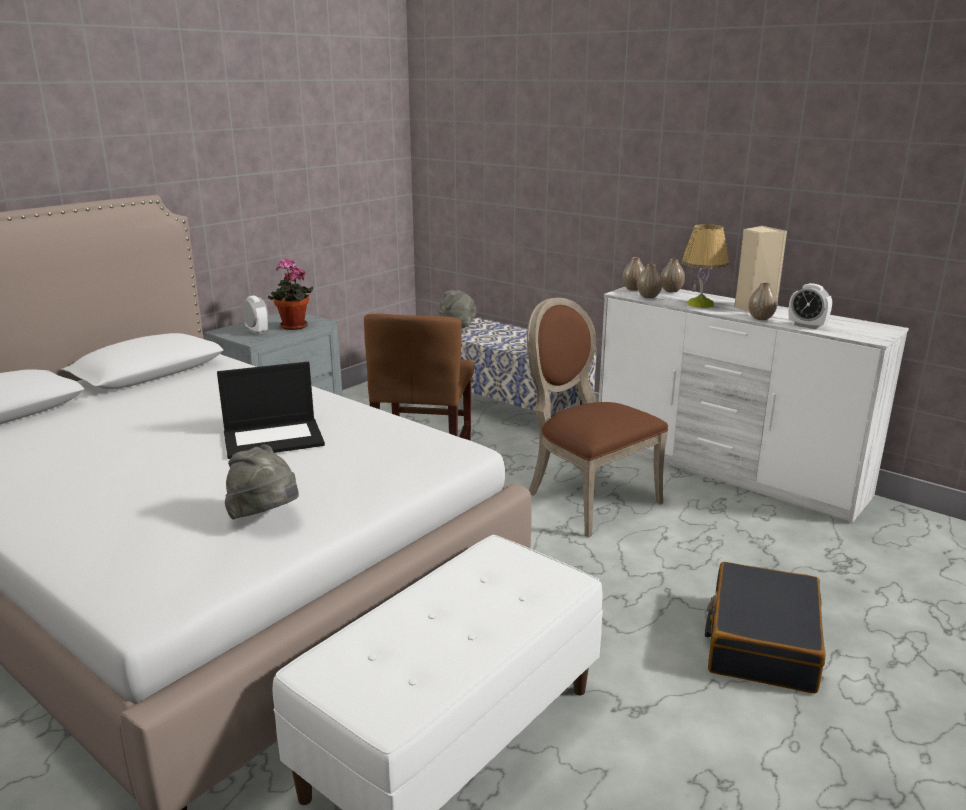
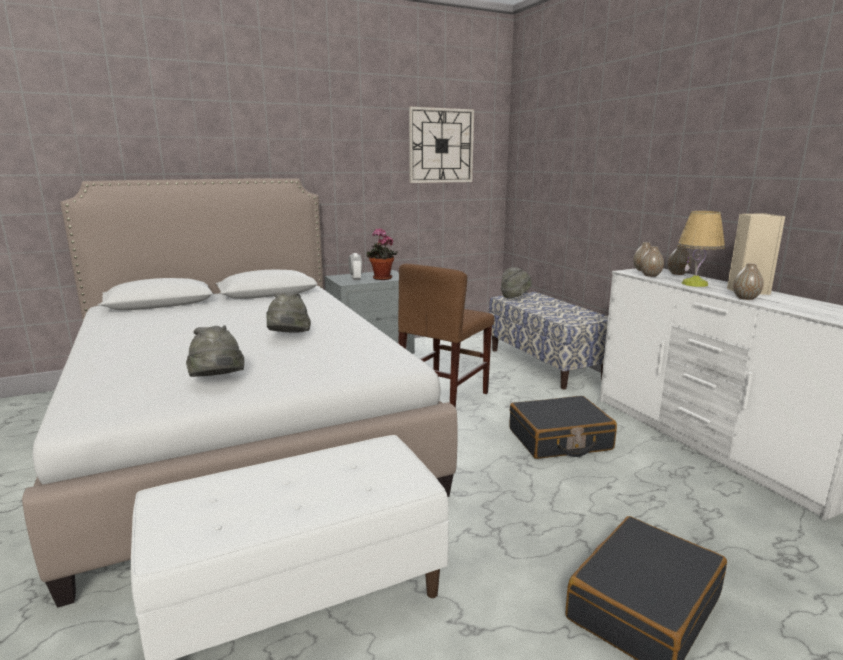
camera: 25 degrees right, 5 degrees down
laptop [217,362,325,459] -> grey hat [266,292,311,333]
brown chair [527,298,669,538] -> black suitcase [509,396,617,459]
alarm clock [789,283,832,329] -> none
none -> wall clock [409,107,474,183]

